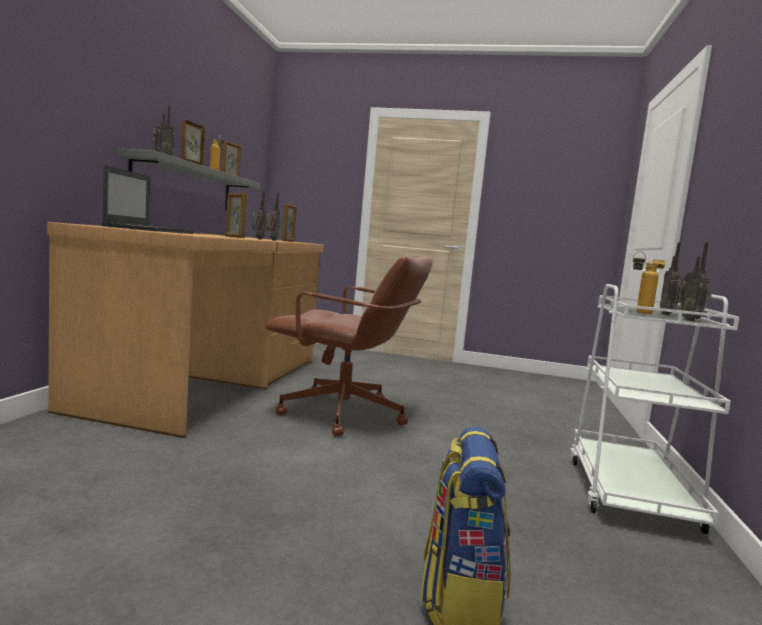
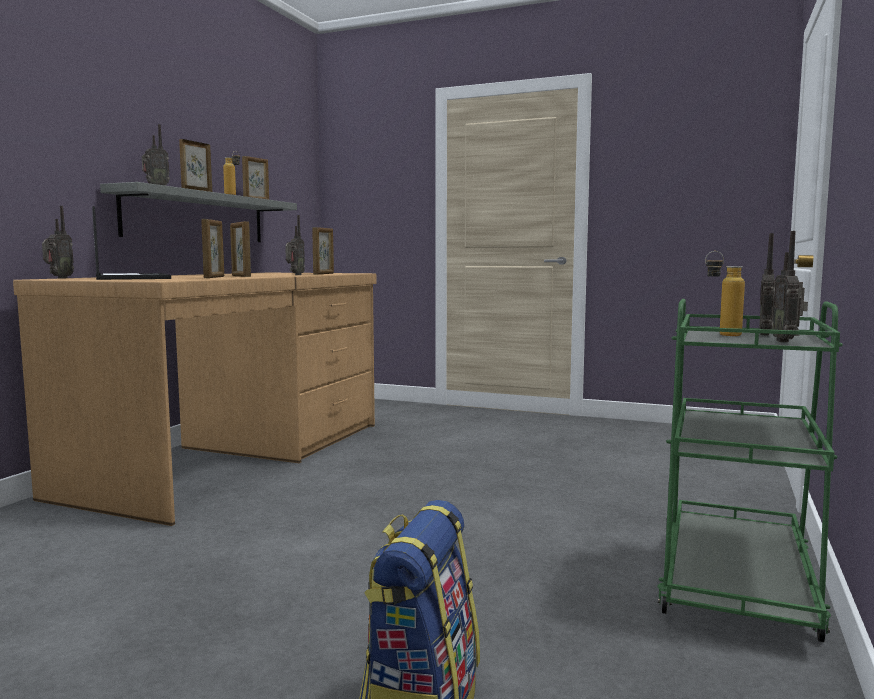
camera: 10 degrees right, 0 degrees up
laptop [102,165,194,234] -> laptop turned 45 degrees counterclockwise [92,206,171,280]
radio [252,192,266,239] -> radio moved to [42,206,74,279]
brown office chair [265,255,433,437] -> none
white cart [571,284,739,534] -> green cart [658,299,843,642]
none -> picture frame [201,219,224,278]

